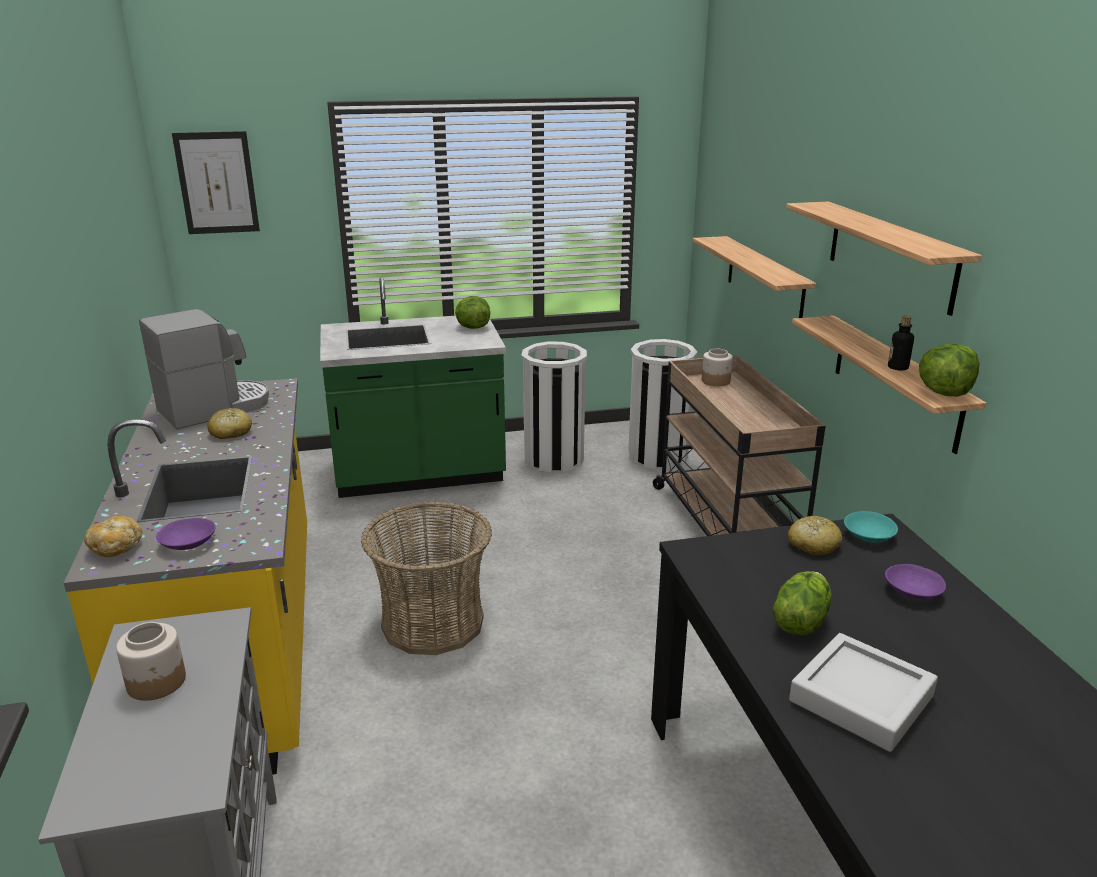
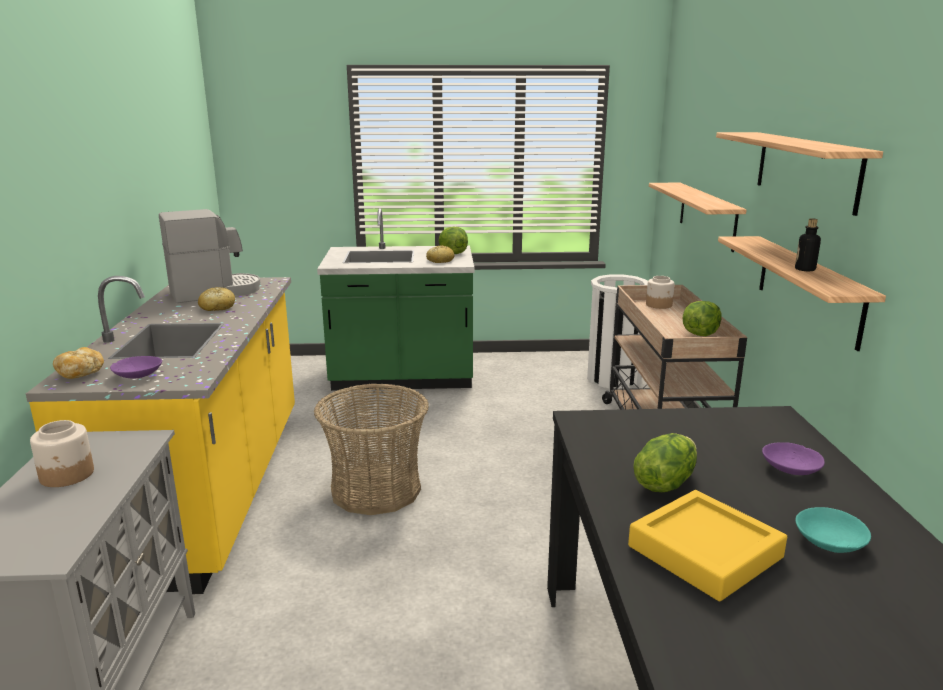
camera: 10 degrees right, 5 degrees down
picture [172,131,260,234] -> none
white trash can [521,342,587,472] -> none
bread [788,516,842,555] -> bread moved to [426,245,454,263]
grey tray [789,633,938,752] -> yellow tray [628,490,787,601]
turquoise bowl [844,511,898,543] -> turquoise bowl moved to [795,507,871,553]
lettuce [919,344,980,397] -> lettuce moved to [682,301,721,336]

